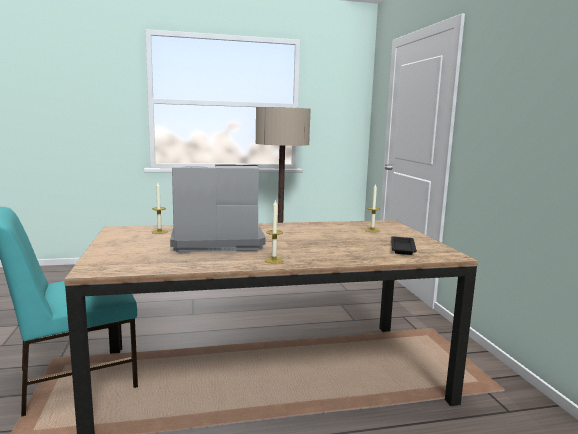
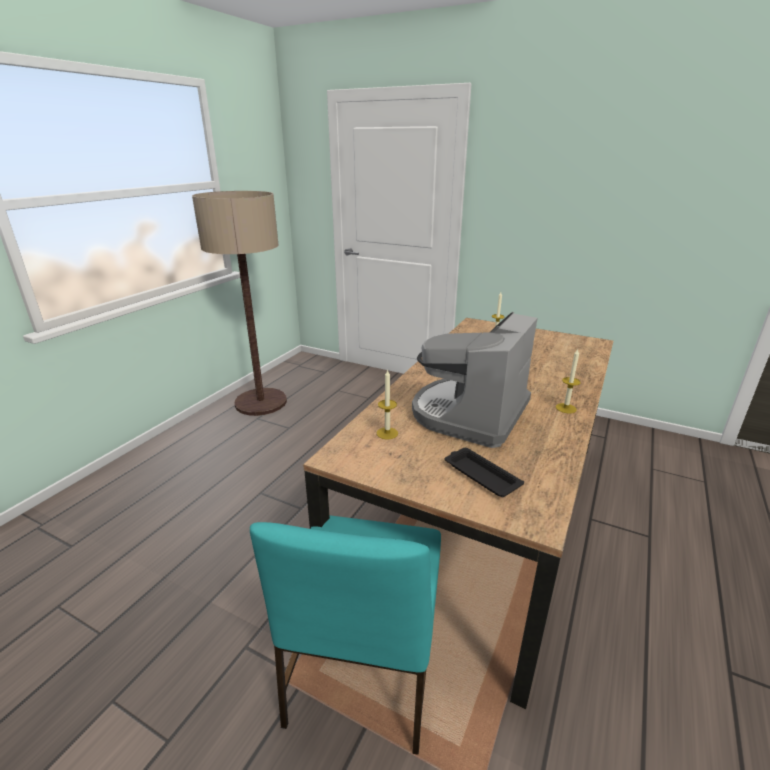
camera: 50 degrees left, 15 degrees up
black tray [391,237,417,255] -> black tray moved to [445,448,524,497]

